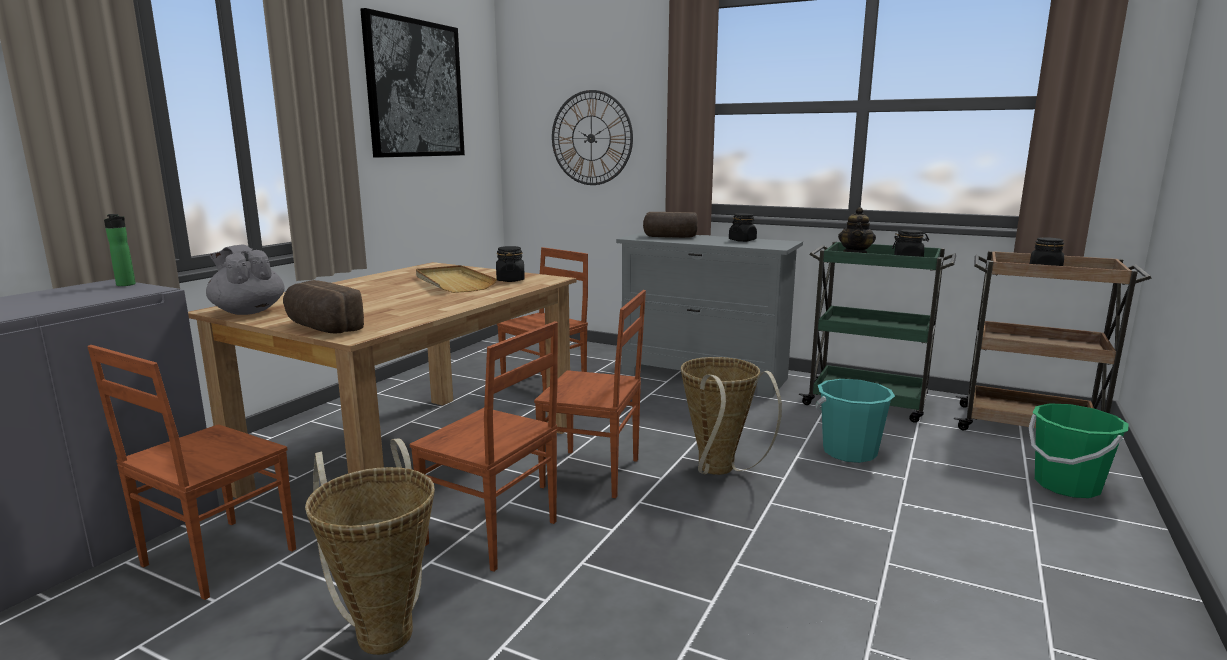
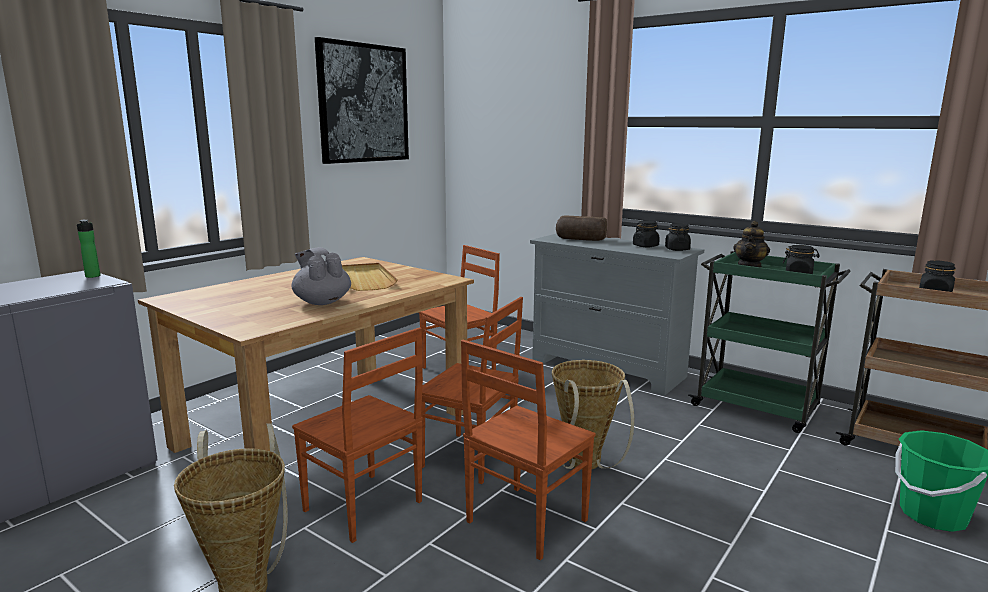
camera: 10 degrees right, 0 degrees up
brown chair [87,345,296,600] -> brown chair moved to [461,340,596,560]
grey teapot [206,245,285,315] -> grey teapot moved to [291,247,351,305]
bread [283,280,364,333] -> none
black jar [496,246,525,282] -> black jar moved to [665,223,691,251]
wall clock [552,90,633,185] -> none
turquoise bucket [815,379,895,463] -> none

